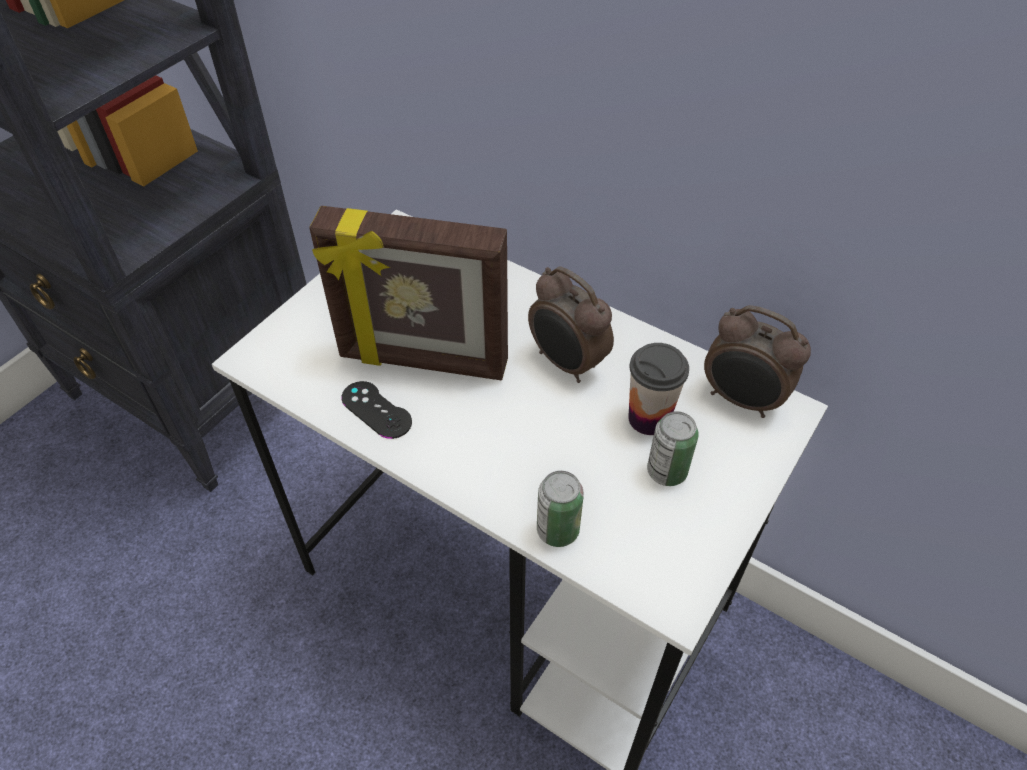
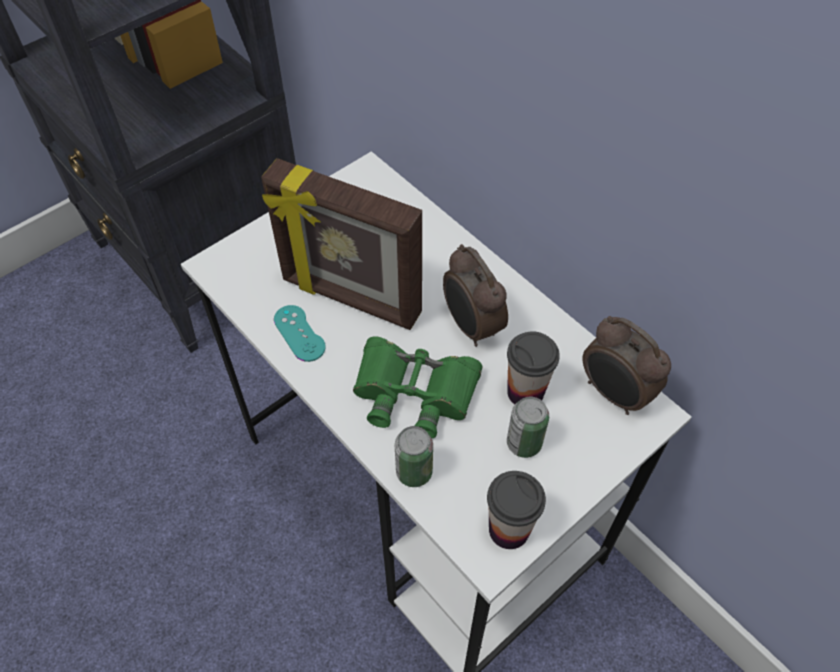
camera: 15 degrees right, 5 degrees up
black game controller [342,381,412,439] -> turquoise game controller [274,305,326,362]
none -> green binoculars [353,336,483,438]
none -> cup [487,471,546,549]

